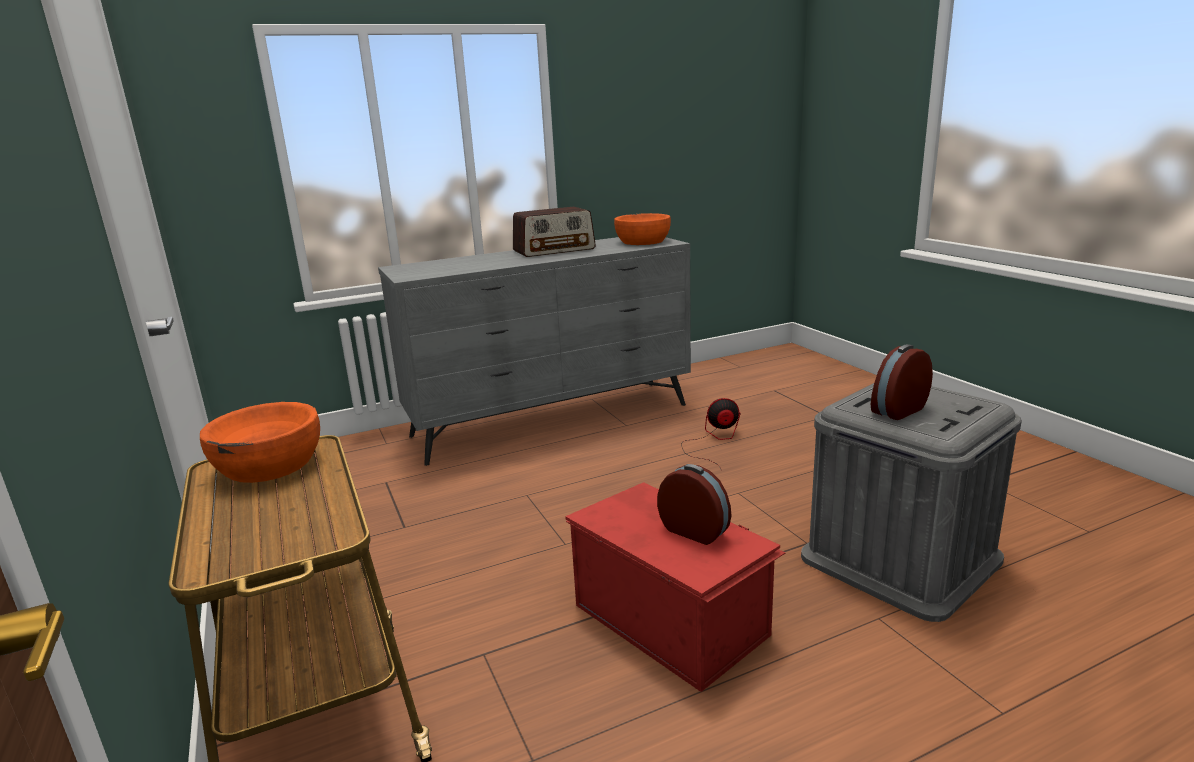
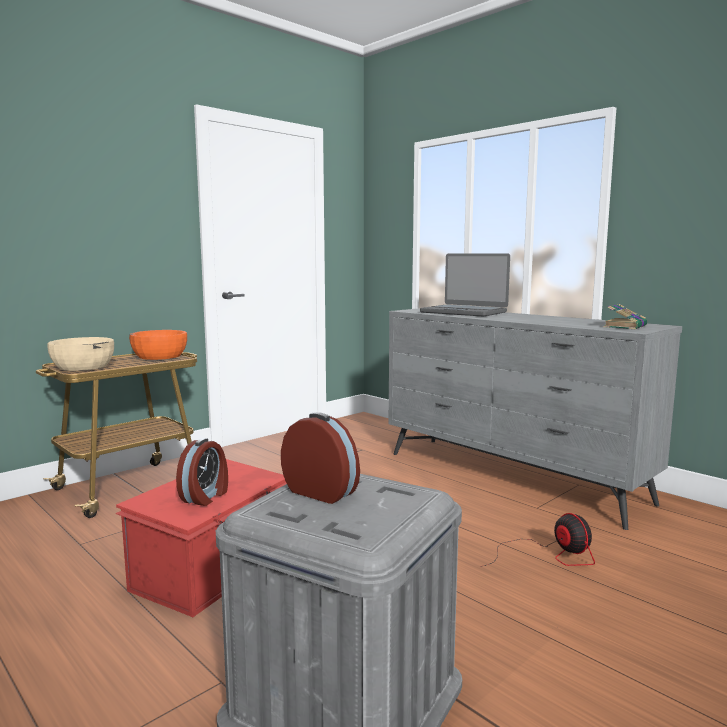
camera: 70 degrees right, 10 degrees down
radio [513,207,596,257] -> none
orange bowl [614,213,671,245] -> book [603,304,647,329]
none -> beige bowl [47,337,114,371]
none -> laptop [420,253,510,317]

